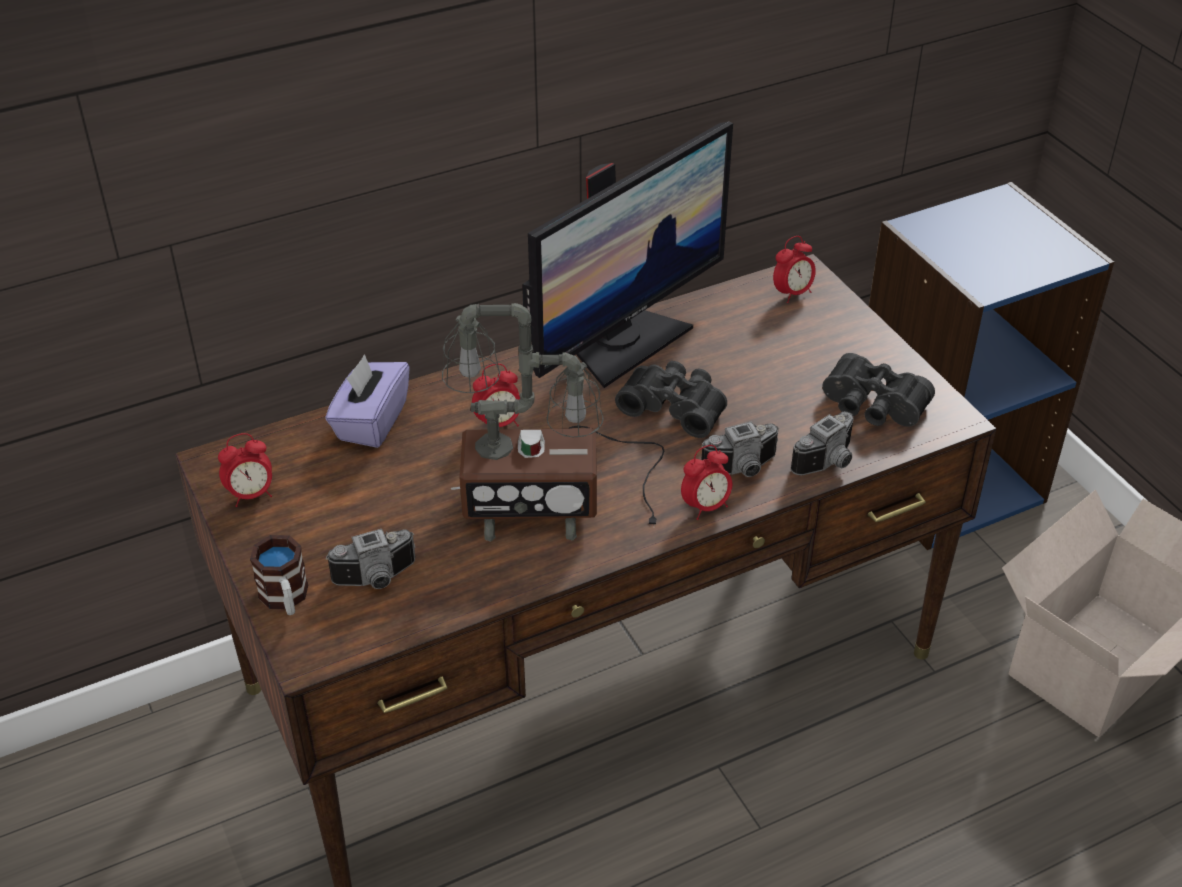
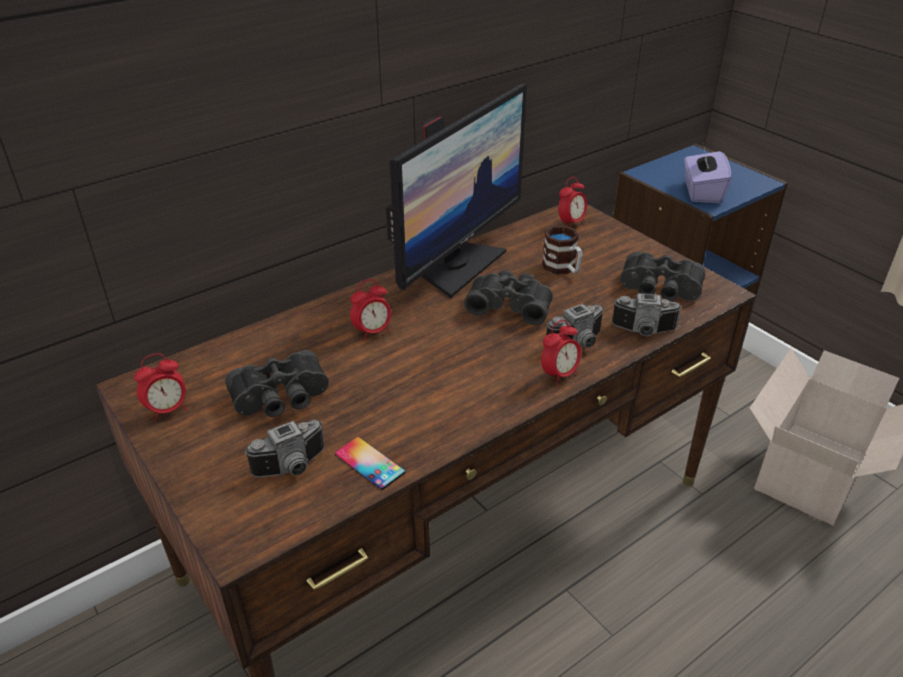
camera: 10 degrees left, 5 degrees down
mug [250,535,308,615] -> mug moved to [542,225,582,275]
purple tissue box [325,354,410,448] -> purple tissue box moved to [684,148,731,203]
table lamp [442,303,664,541] -> none
camera [791,411,853,475] -> camera turned 60 degrees clockwise [612,293,682,336]
none -> black binoculars [225,350,329,417]
none -> phone [335,437,405,490]

